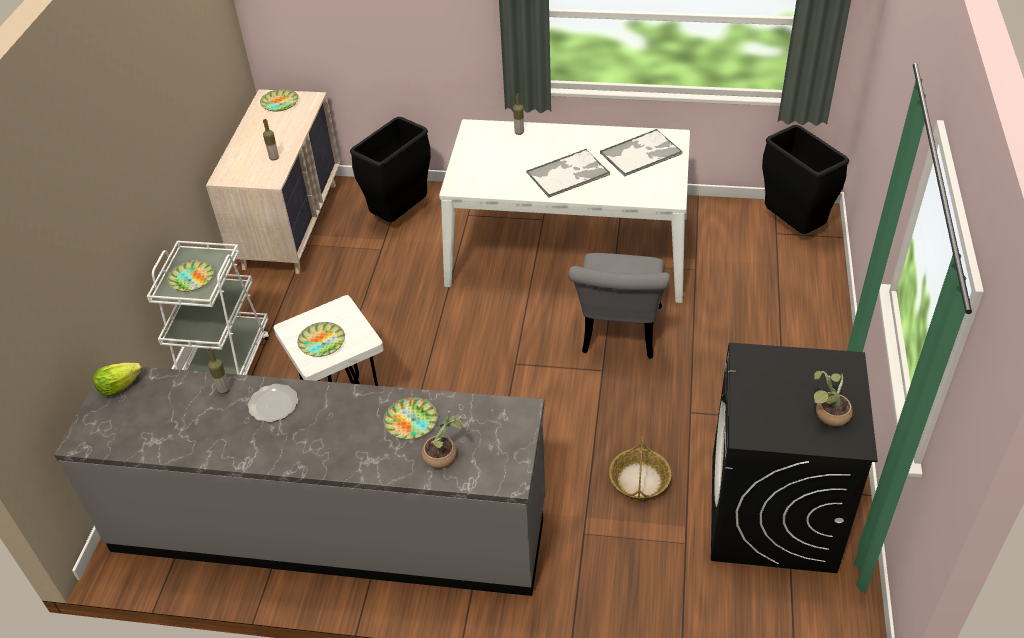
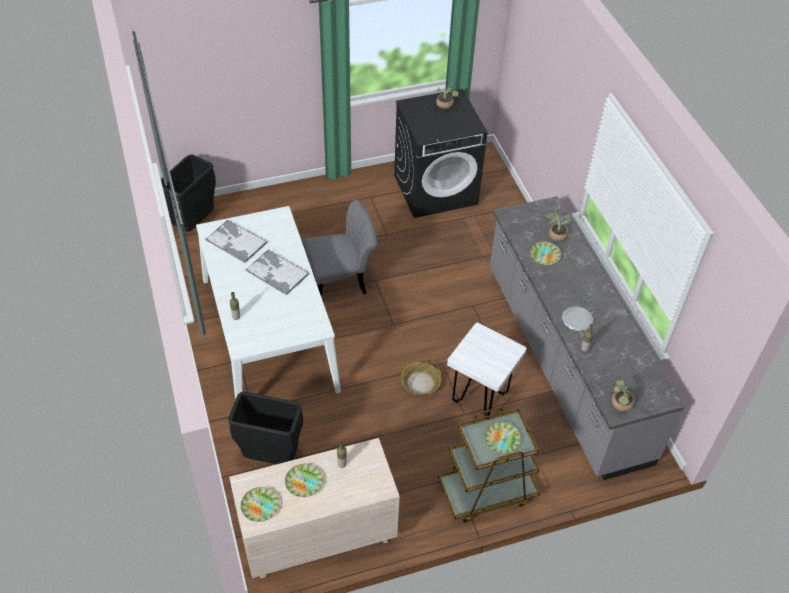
camera: 120 degrees left, 5 degrees up
lettuce [93,363,142,396] -> potted plant [612,379,635,412]
white cart [147,241,270,375] -> brown cart [438,407,540,523]
plate [297,322,345,357] -> plate moved to [285,464,323,497]
basket [609,436,671,500] -> basket moved to [401,362,441,396]

